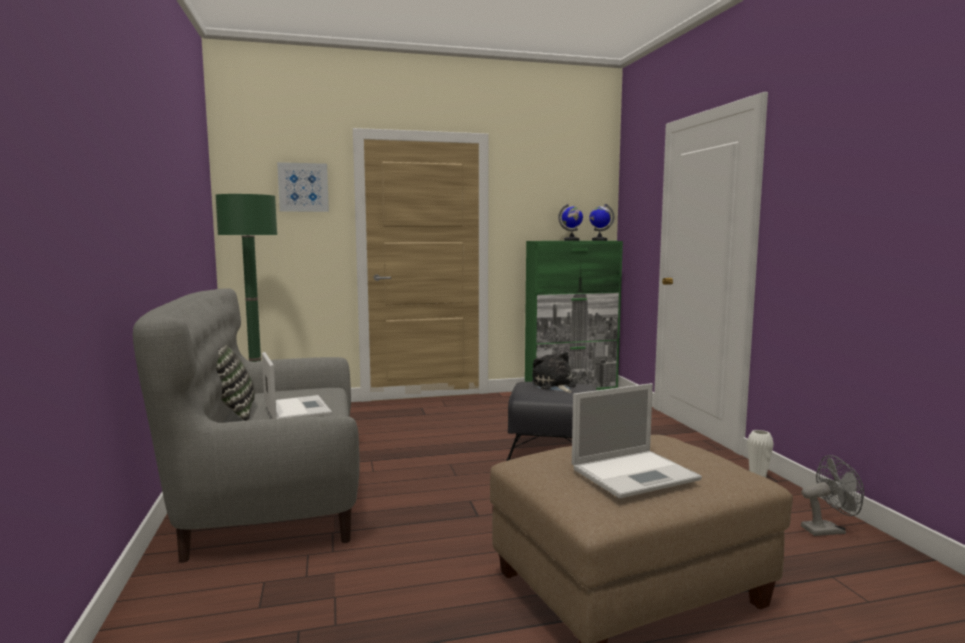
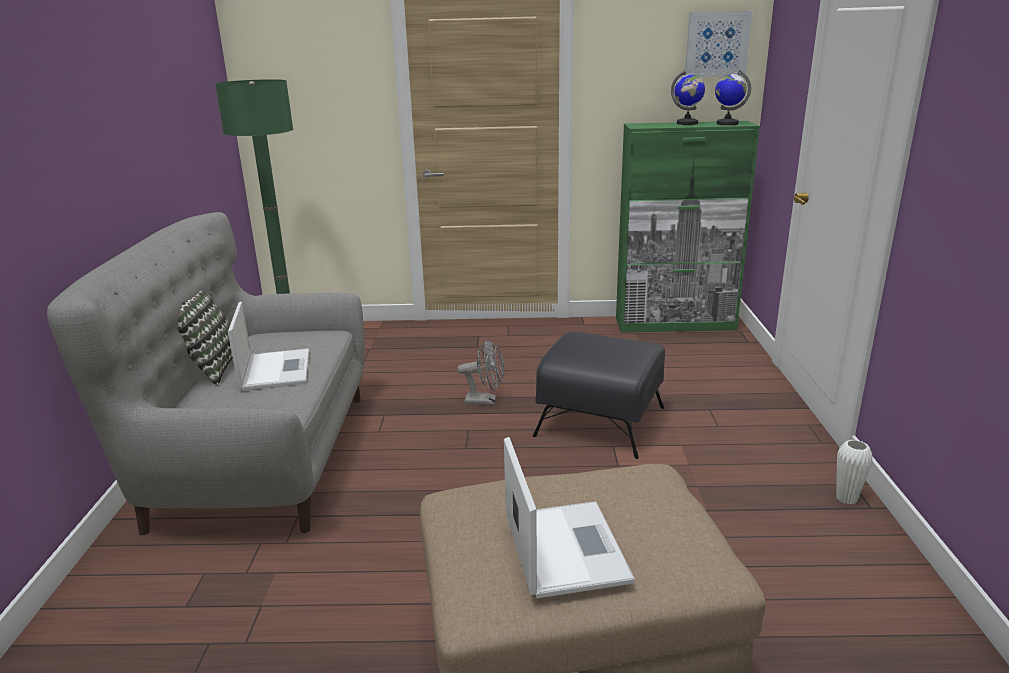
camera: 15 degrees right, 15 degrees up
picture [277,162,329,212] -> picture moved to [685,11,752,77]
plush toy [532,352,576,393] -> none
laptop [572,383,702,499] -> laptop turned 90 degrees counterclockwise [504,437,635,598]
grey fan [801,455,864,536] -> grey fan moved to [457,340,504,405]

